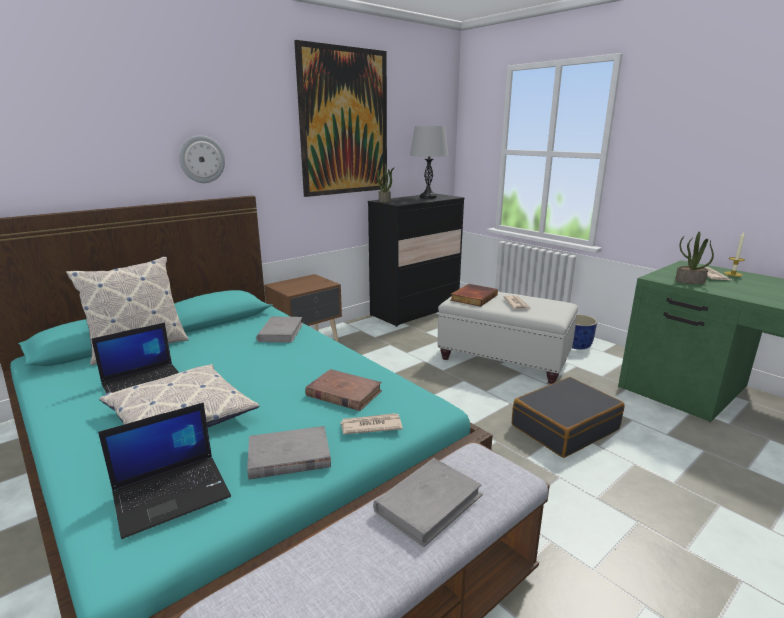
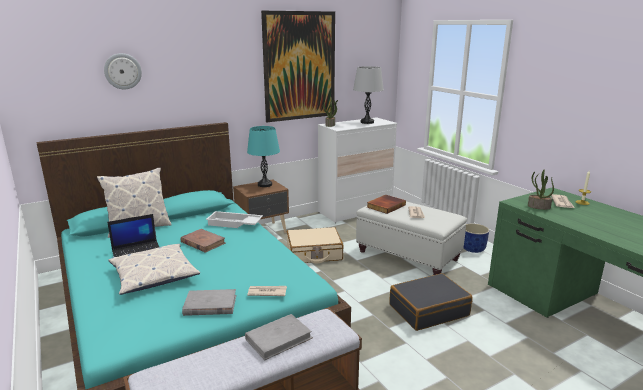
camera: 10 degrees right, 0 degrees up
laptop [98,402,231,539] -> none
wall clock [179,135,225,183] -> wall clock moved to [104,53,142,89]
grey book [256,317,303,343] -> white tray [206,211,263,228]
brown book [305,369,382,411] -> brown book moved to [180,229,225,253]
black dresser [368,194,465,327] -> white dresser [318,117,397,223]
none -> turquoise table lamp [247,126,280,187]
none -> beige suitcase [287,227,343,263]

